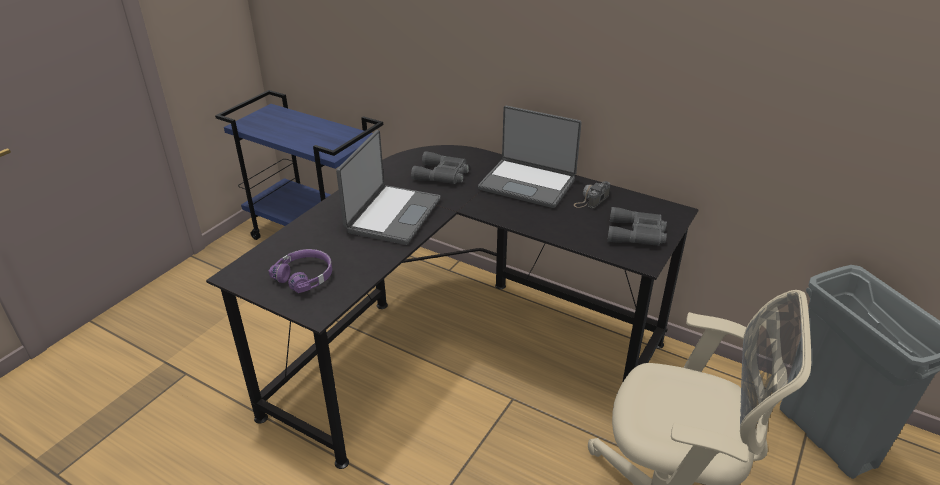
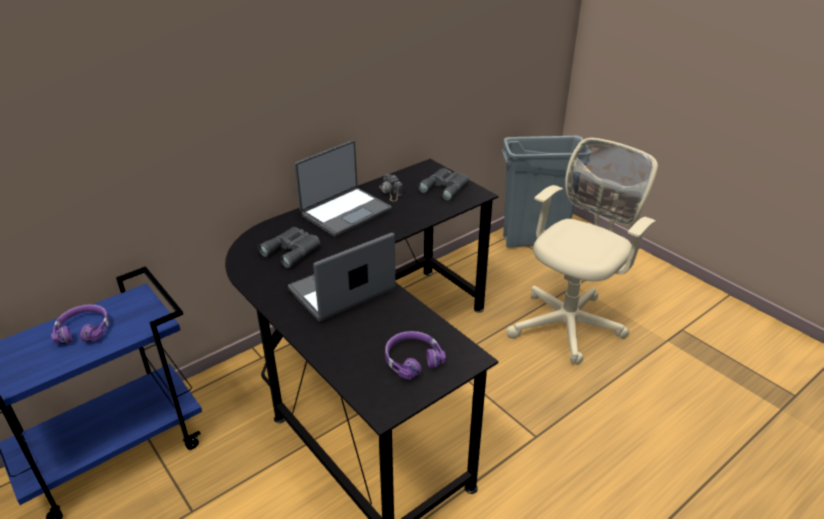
camera: 70 degrees left, 0 degrees up
laptop [336,130,441,245] -> laptop turned 75 degrees counterclockwise [288,233,396,322]
none -> purple headphones [51,304,109,344]

